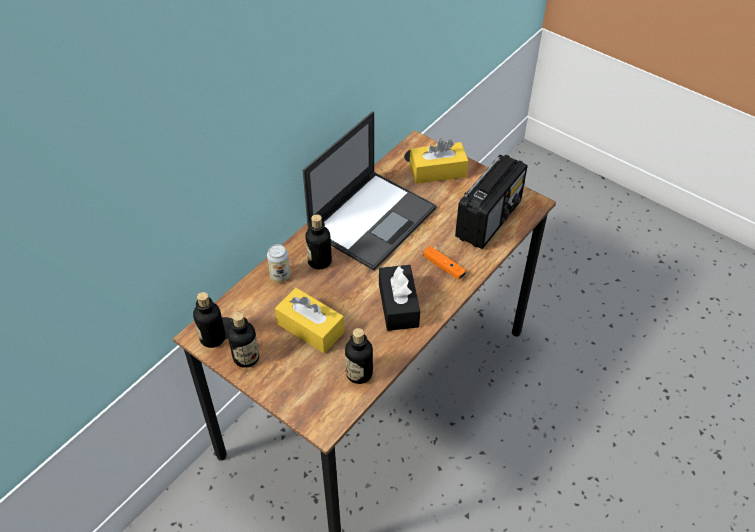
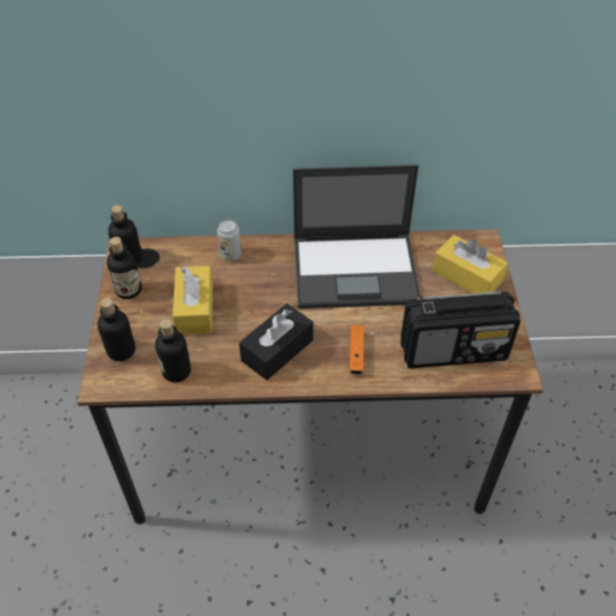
camera: 50 degrees right, 0 degrees up
bottle [305,214,332,269] -> bottle moved to [97,298,136,361]

